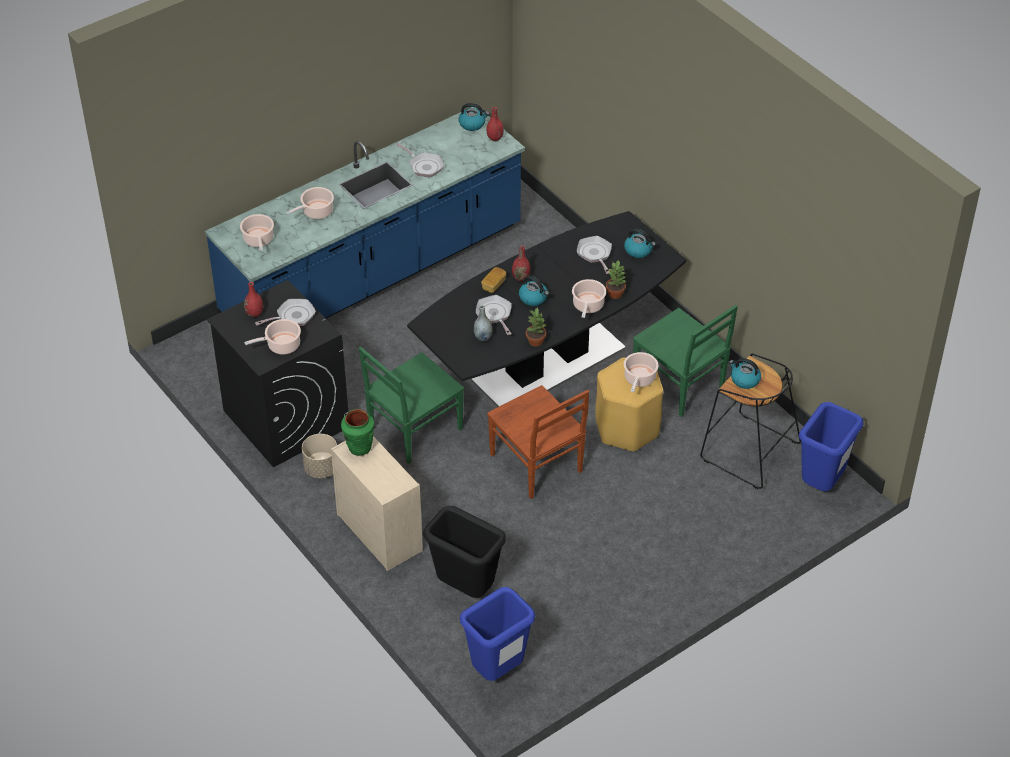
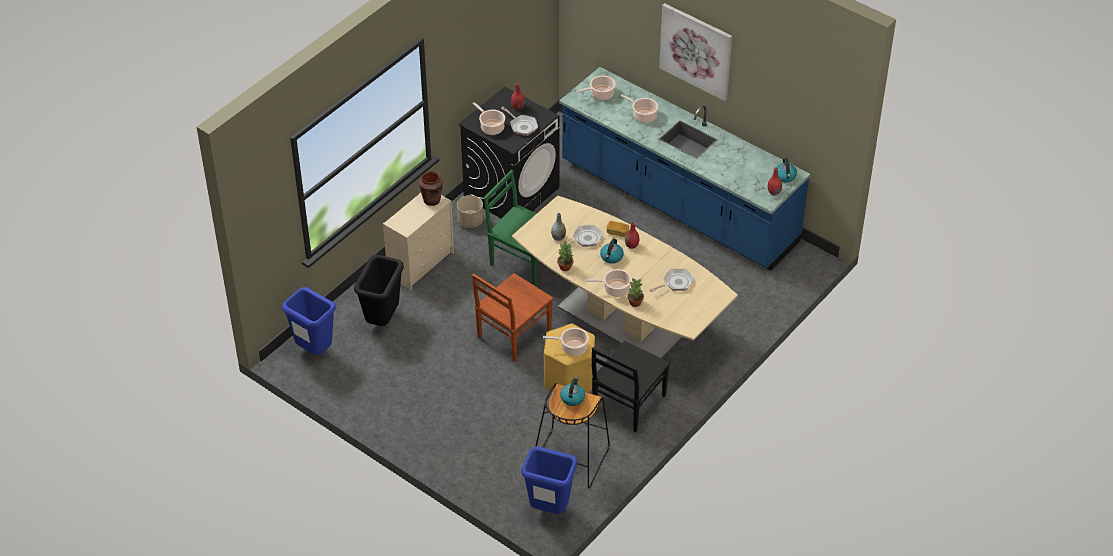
camera: 75 degrees right, 0 degrees up
green vase [341,409,374,456] -> brown vase [419,171,443,206]
frying pan [397,143,444,177] -> none
black dining table [407,211,686,407] -> beige dining table [512,196,738,359]
kettle [624,229,656,258] -> none
green chair [633,305,738,417] -> black chair [592,341,670,432]
none -> picture [659,3,732,101]

